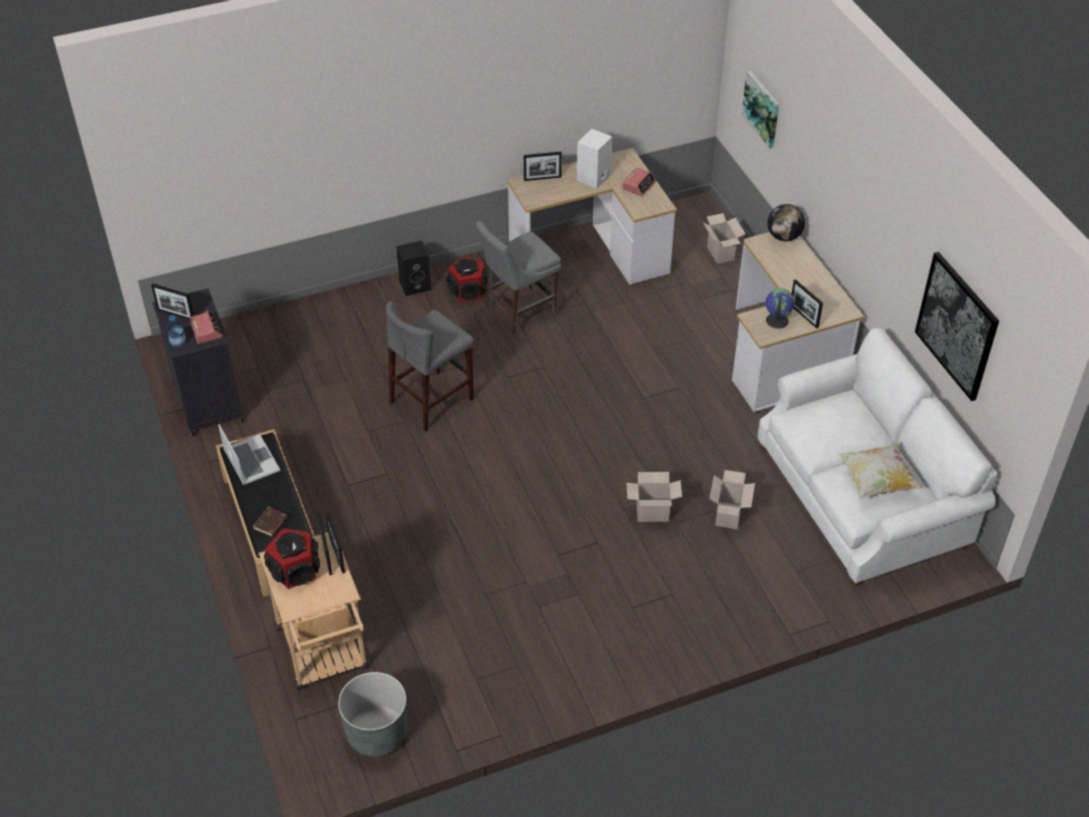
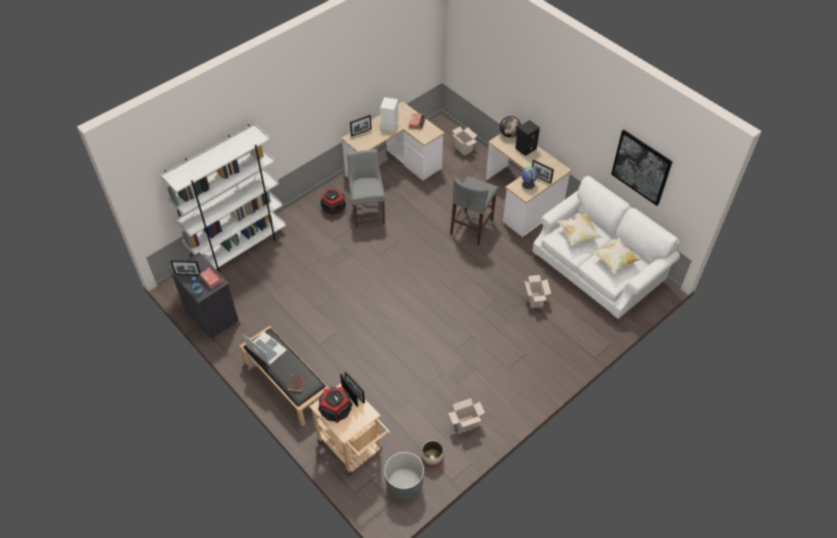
camera: 20 degrees left, 5 degrees up
grey stool [386,301,474,432] -> grey stool moved to [450,176,498,245]
black speaker [396,240,431,296] -> black speaker moved to [515,120,540,156]
grey chair [476,221,561,335] -> grey chair turned 135 degrees clockwise [347,149,385,228]
cardboard box [626,472,682,522] -> cardboard box moved to [448,398,485,433]
picture [742,70,779,149] -> none
none -> white bookcase [160,123,286,273]
none -> planter [422,440,444,468]
none -> pillow [557,213,602,246]

